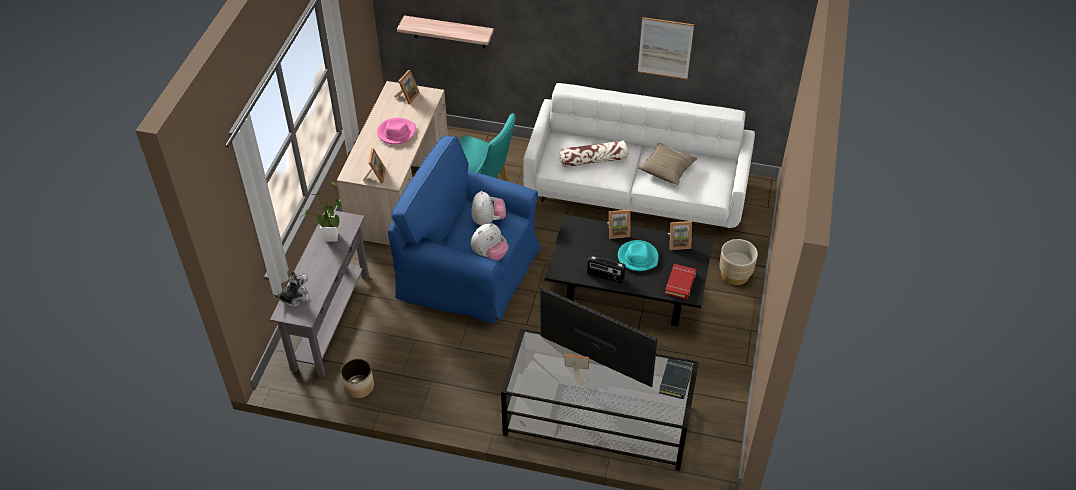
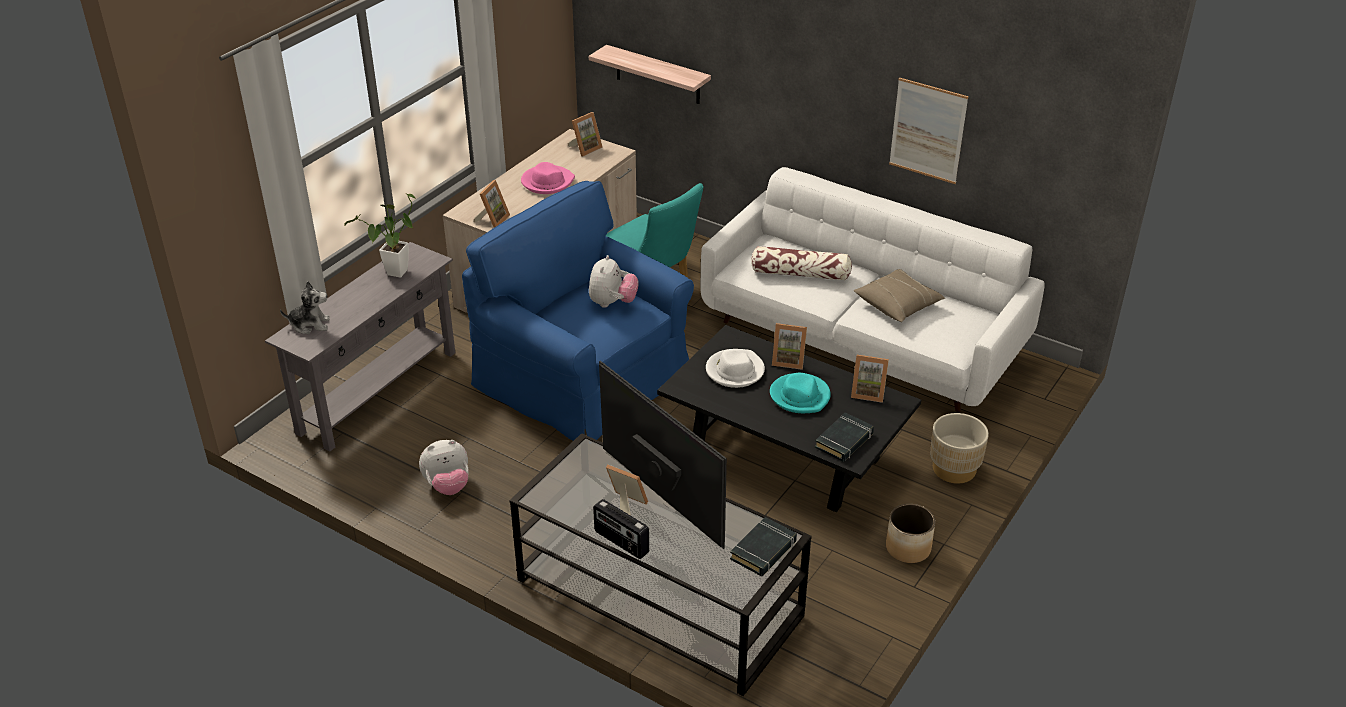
camera: 20 degrees right, 10 degrees down
planter [341,359,374,398] -> planter moved to [886,504,935,563]
plush toy [471,223,508,260] -> plush toy moved to [419,440,469,495]
radio [587,255,626,283] -> radio moved to [593,499,649,559]
red book [665,264,696,299] -> black book [815,412,874,462]
none -> white hat [706,349,765,388]

